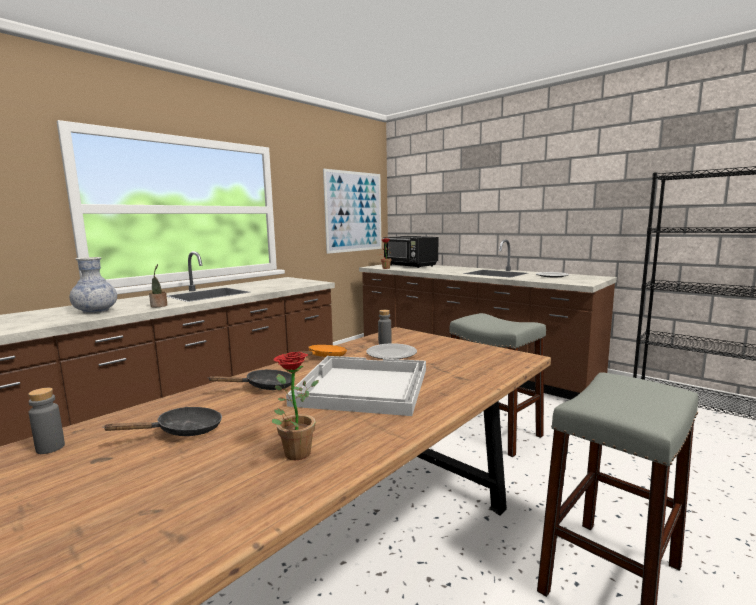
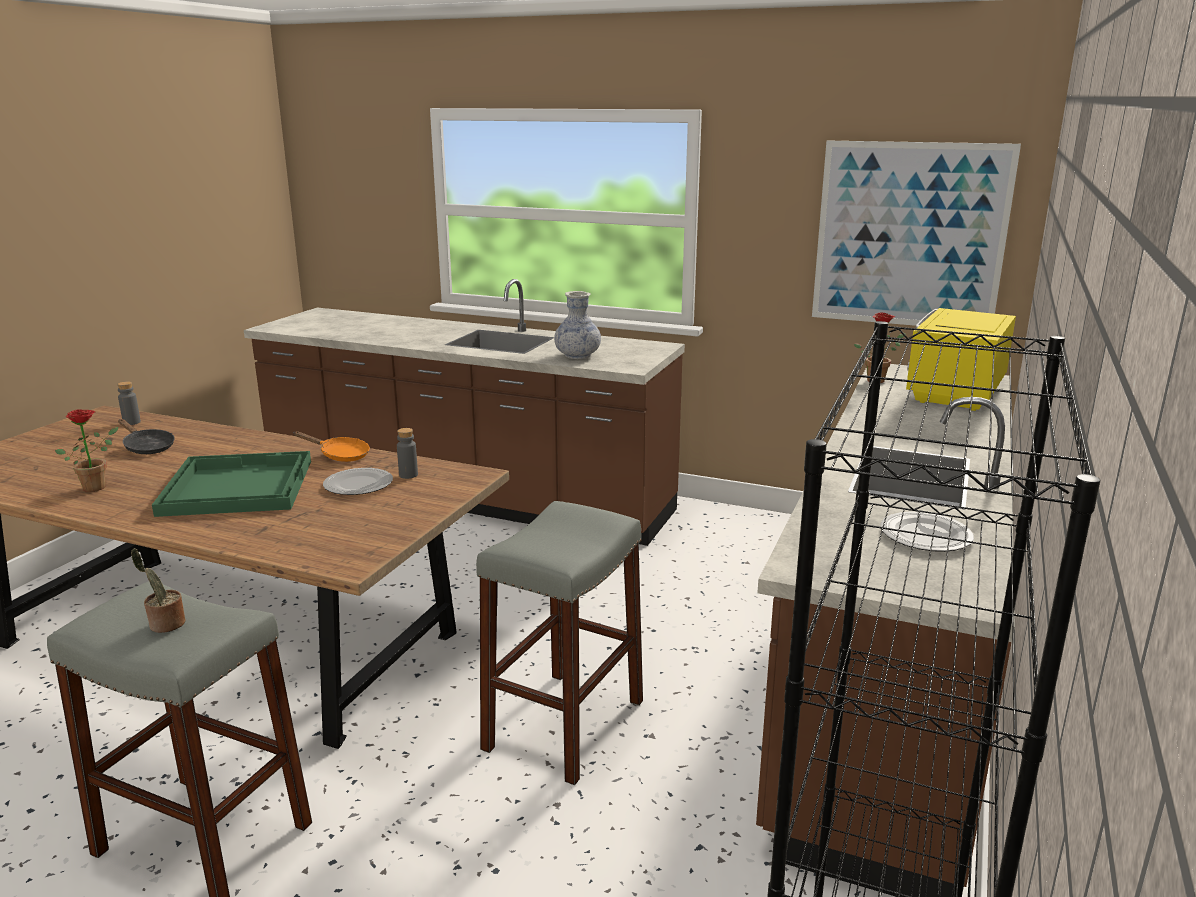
camera: 70 degrees right, 10 degrees up
vase [69,257,117,314] -> vase moved to [554,291,601,359]
potted plant [149,264,167,307] -> potted plant moved to [131,548,185,633]
black frying pan [208,369,295,390] -> none
white tray [286,356,426,416] -> green tray [152,451,311,517]
black microwave [383,236,438,268] -> yellow microwave [906,308,1016,411]

